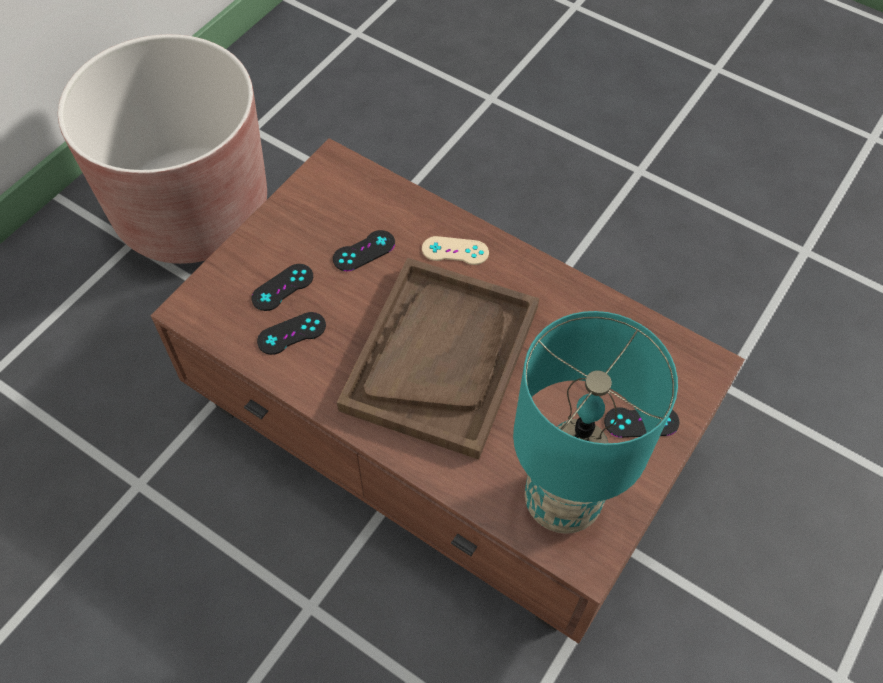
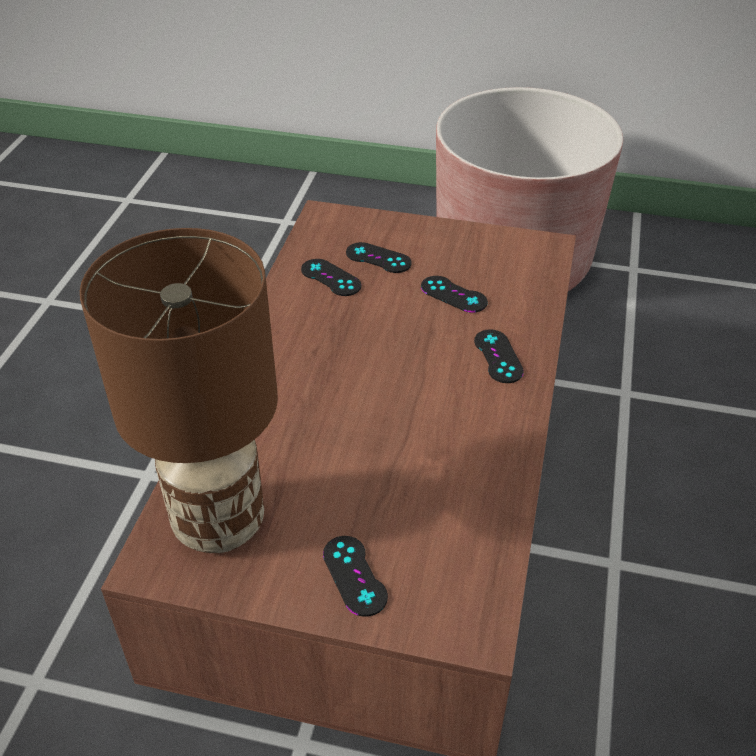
camera: 70 degrees right, 15 degrees down
brown tray [337,258,539,460] -> none
beige game controller [422,236,489,265] -> black game controller [474,329,524,383]
turquoise table lamp [513,311,678,534] -> brown table lamp [80,228,278,553]

